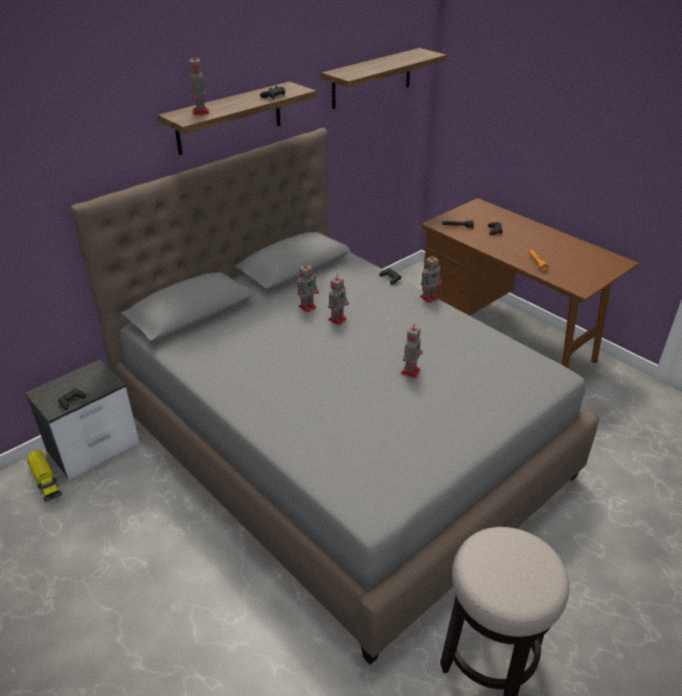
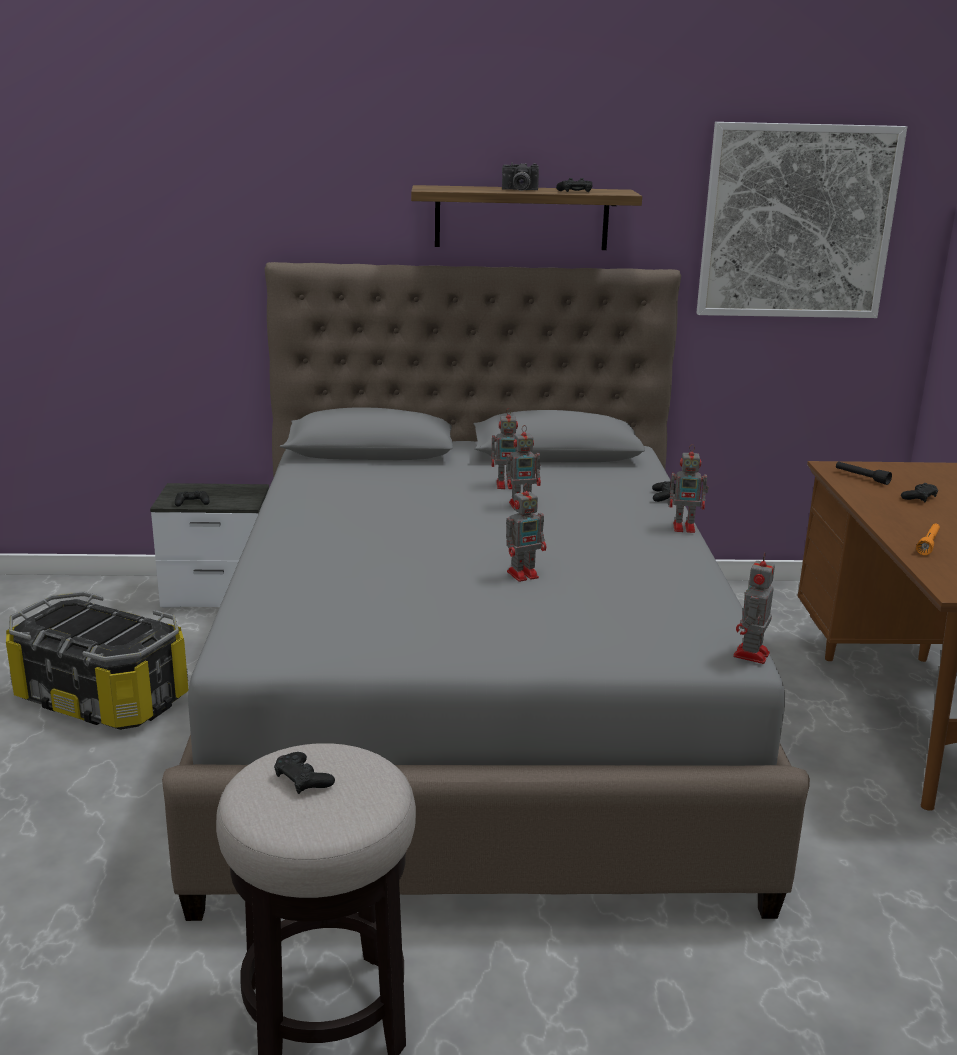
camera: 40 degrees right, 15 degrees down
toy truck [27,450,62,502] -> none
toy robot [189,57,210,115] -> toy robot moved to [733,552,775,664]
shelf [321,48,447,109] -> picture [696,122,907,318]
none -> storage box [6,592,188,730]
none -> black game controller [274,752,335,794]
none -> camera [502,163,539,191]

